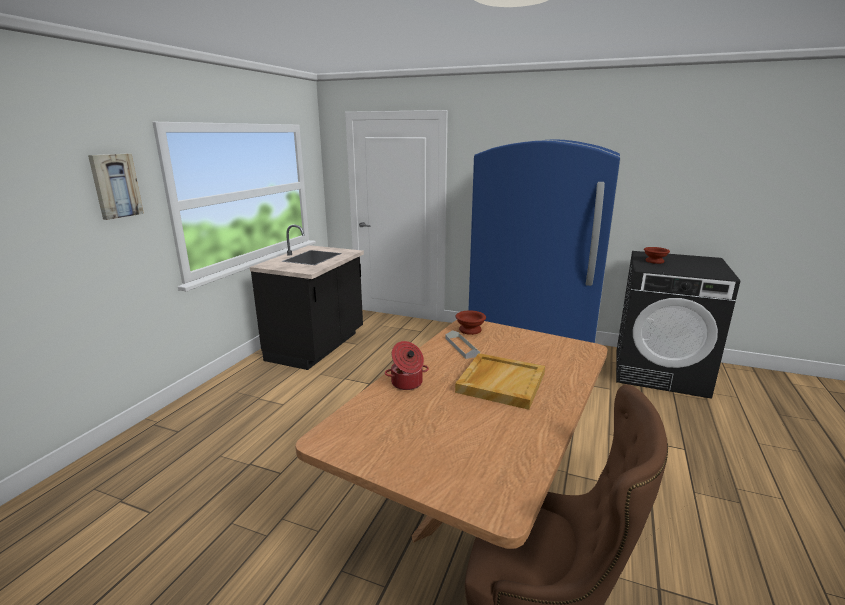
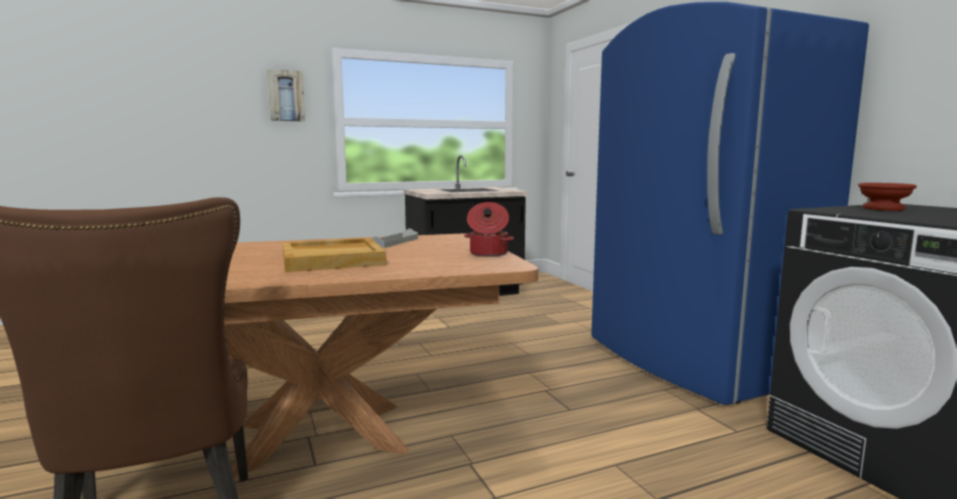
camera: 45 degrees right, 10 degrees down
cooking pot [385,341,429,390] -> cooking pot moved to [464,202,514,257]
brown bowl [456,311,486,335] -> none

